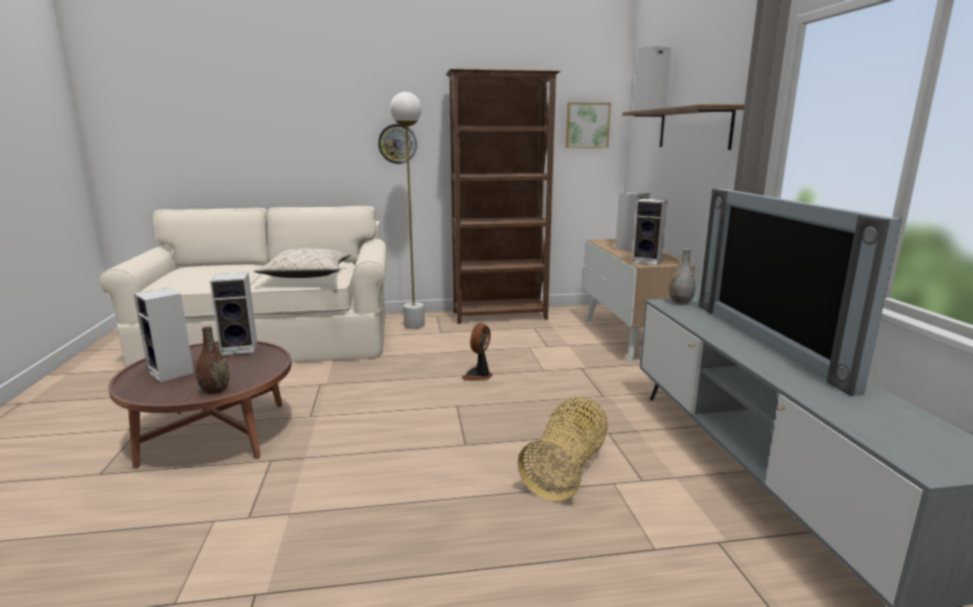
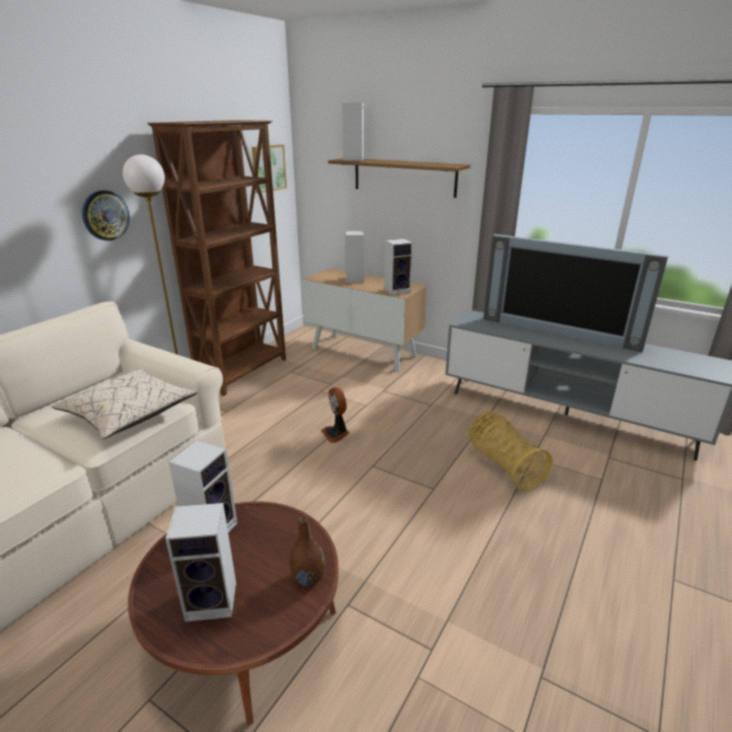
camera: 50 degrees left, 10 degrees up
grey vase [669,248,696,304] -> none

